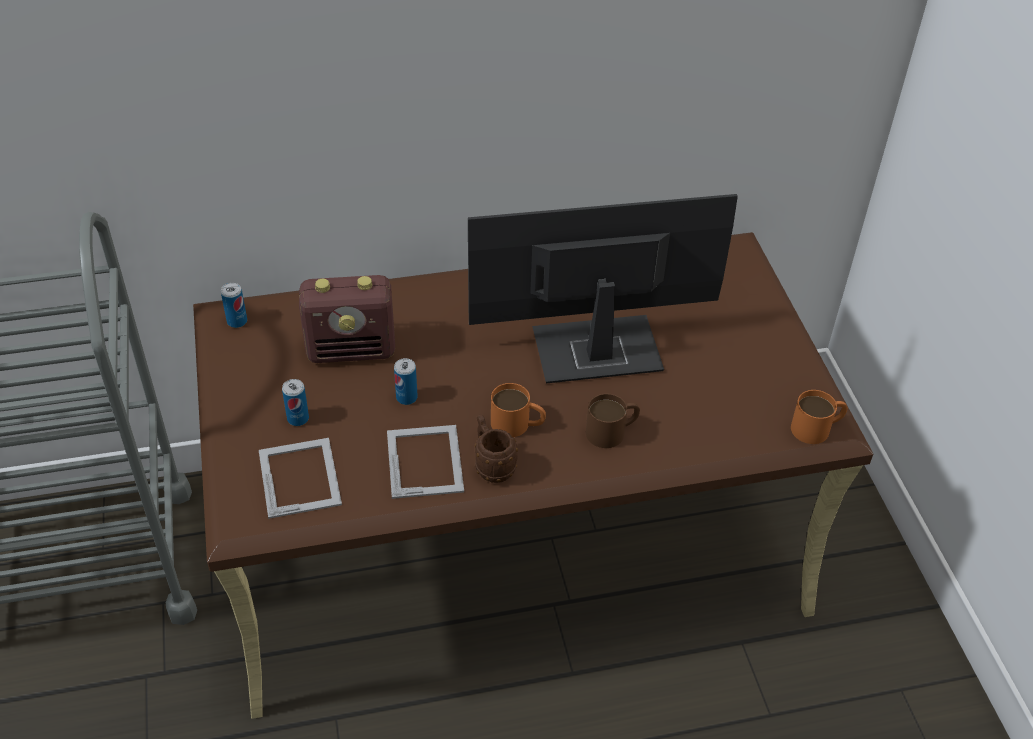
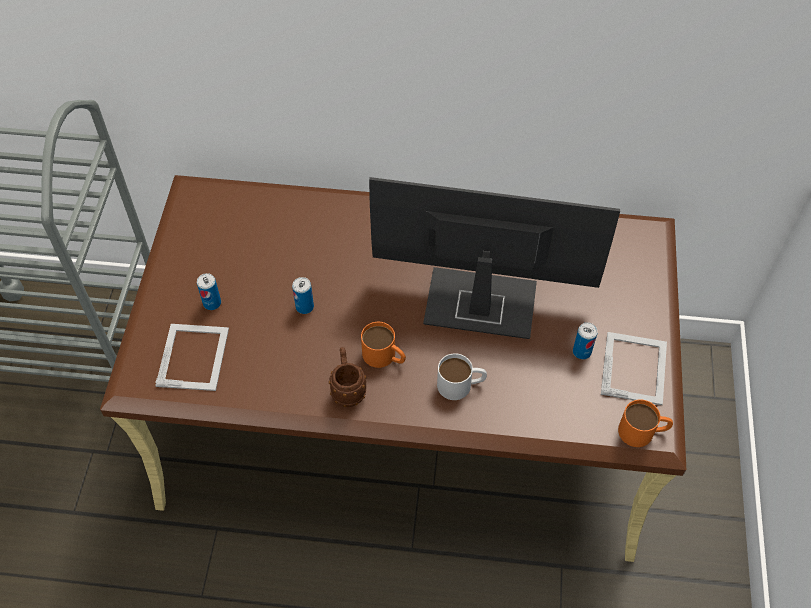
camera: 20 degrees right, 10 degrees up
can [221,283,247,328] -> can moved to [573,322,598,359]
radio [299,275,395,363] -> none
picture frame [387,425,464,499] -> picture frame moved to [601,332,667,405]
brown mug [586,393,640,448] -> white mug [437,353,487,400]

